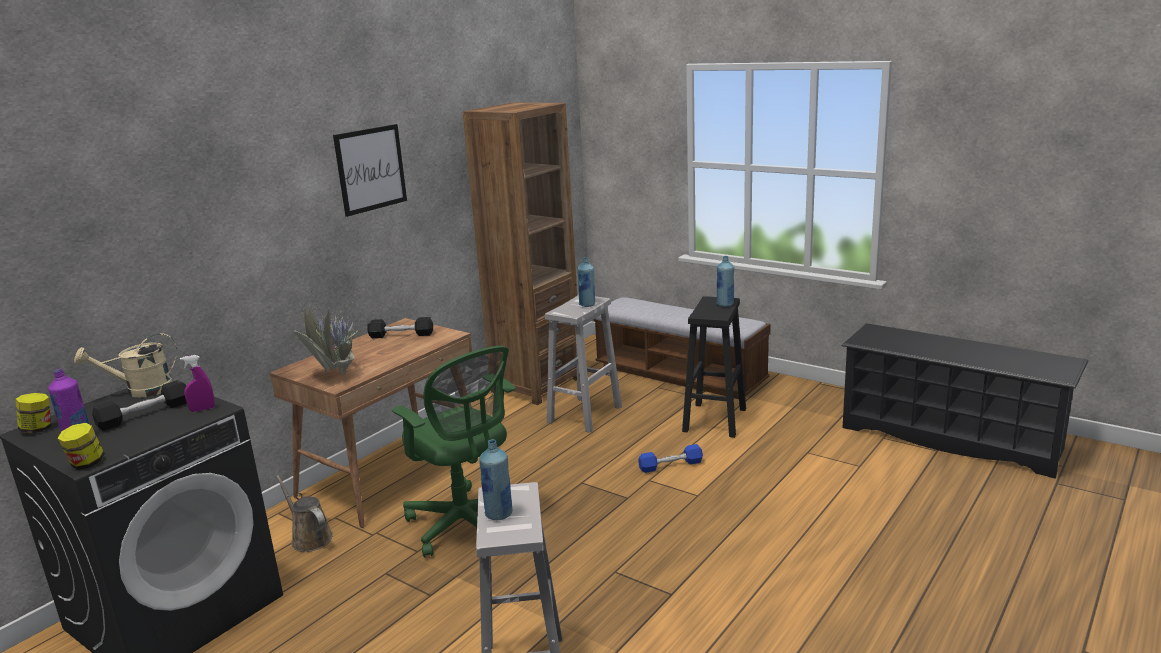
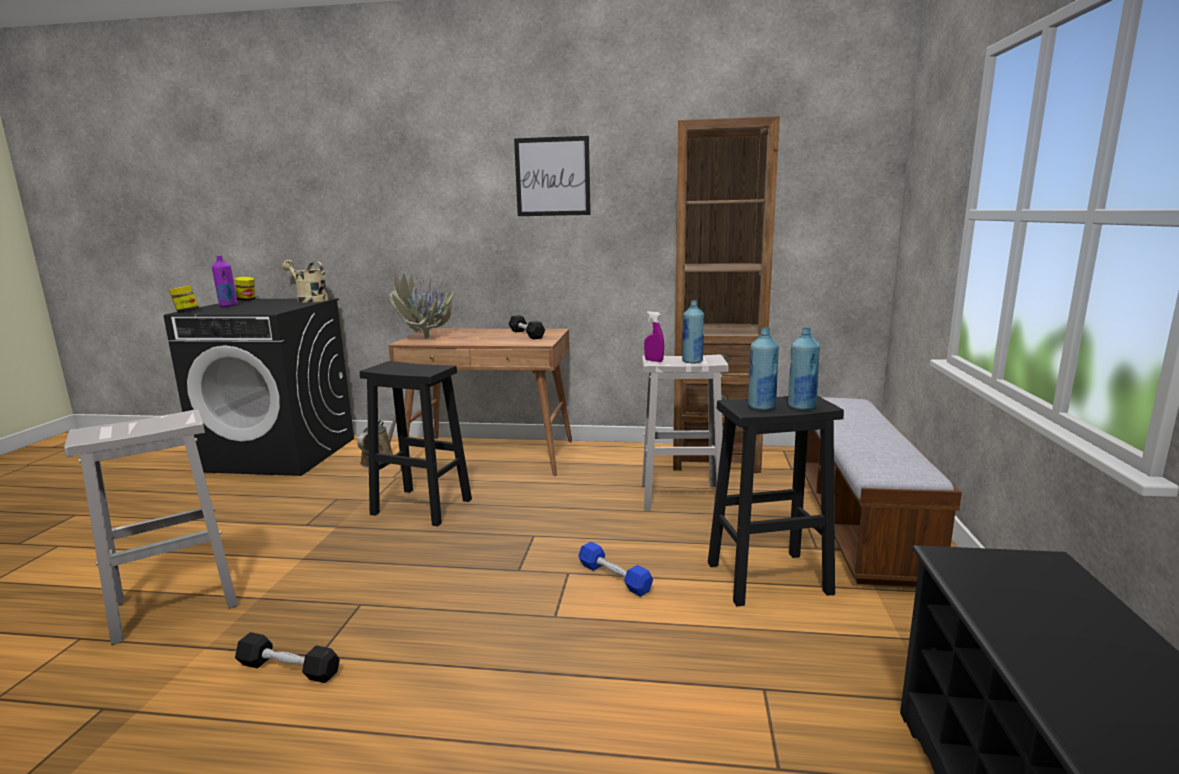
camera: 60 degrees right, 5 degrees down
black dumbbell [92,380,187,431] -> black dumbbell moved to [235,632,340,683]
purple spray bottle [180,355,215,412] -> purple spray bottle moved to [644,311,664,362]
green office chair [392,346,516,558] -> black stool [360,361,472,526]
blue bottle [479,439,512,520] -> blue bottle moved to [748,328,779,410]

